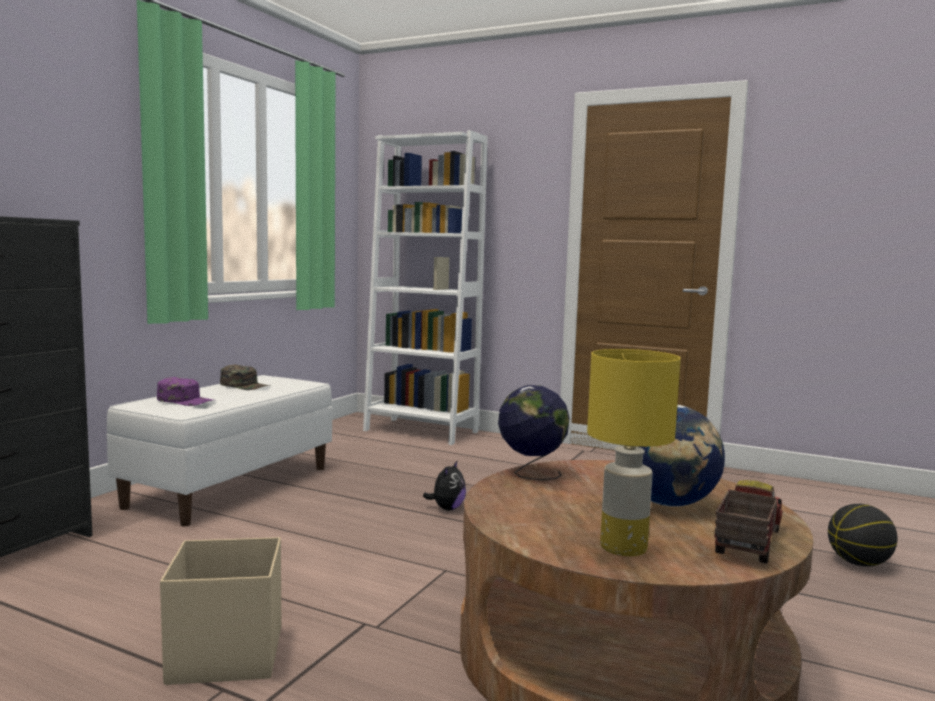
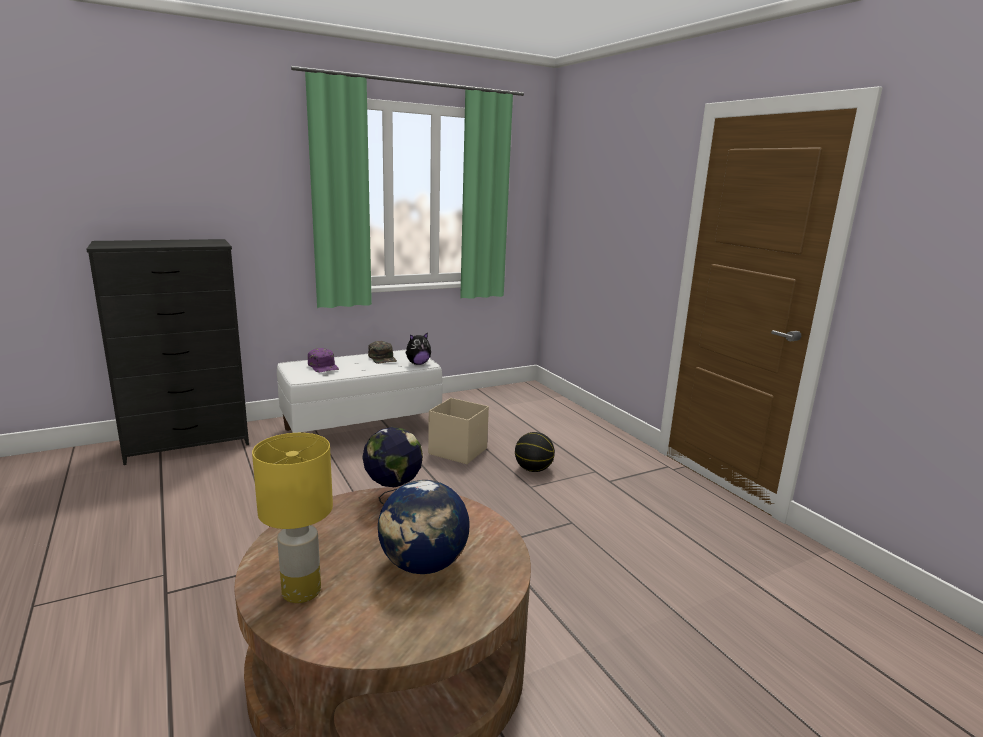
camera: 35 degrees right, 10 degrees up
beige storage box [160,537,281,685] -> beige storage box moved to [428,398,489,464]
white bookcase [363,130,488,445] -> none
plush toy [423,461,466,510] -> plush toy moved to [405,332,431,365]
toy truck [715,480,783,564] -> none
basketball [828,504,898,567] -> basketball moved to [515,432,555,472]

